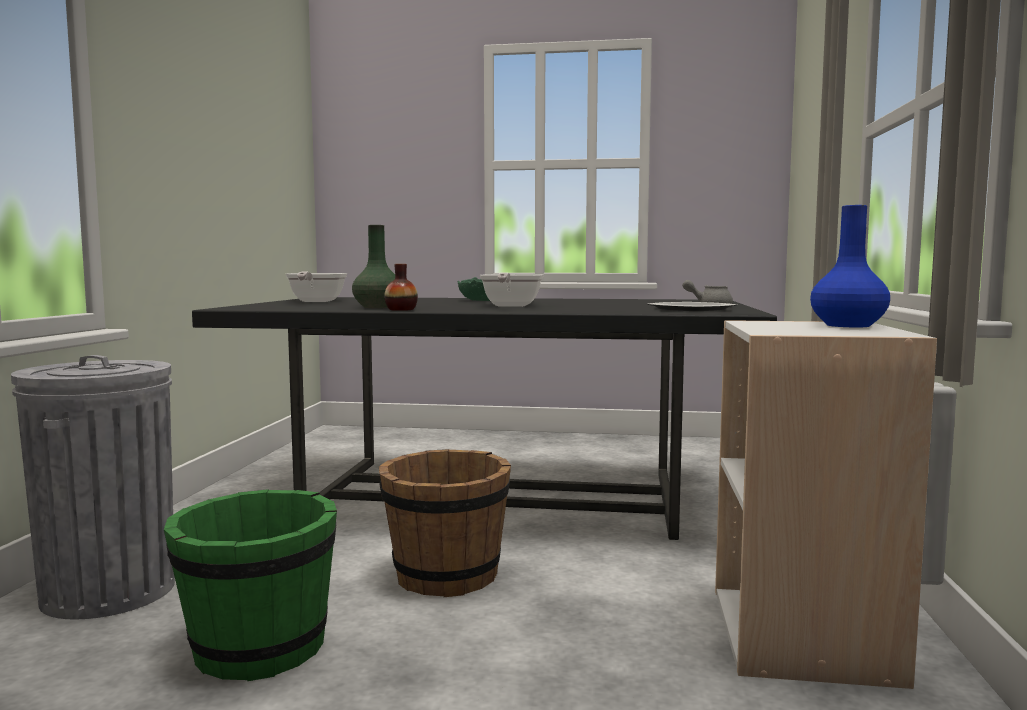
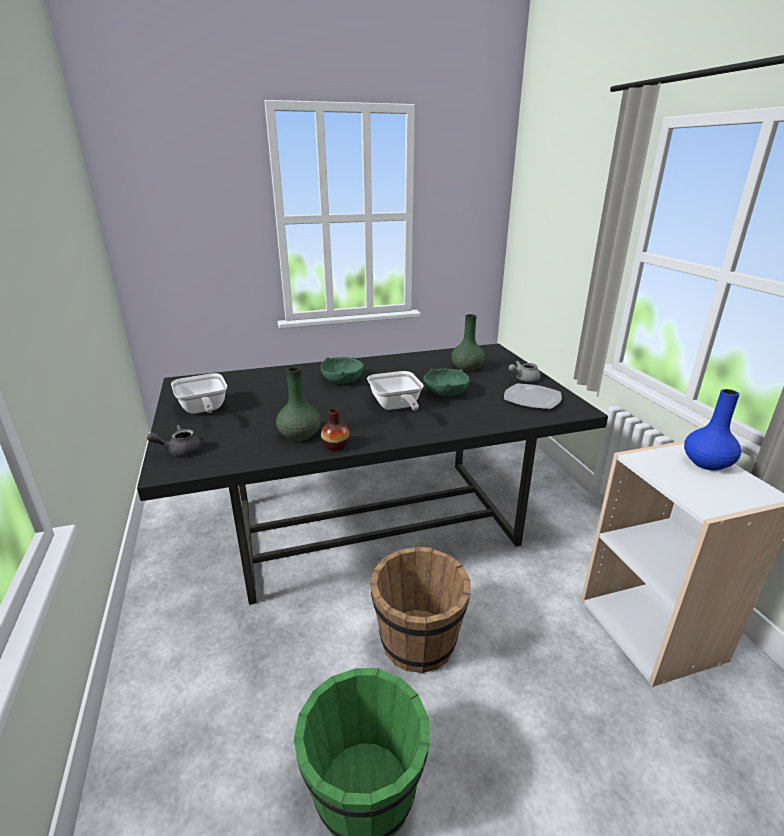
camera: 25 degrees left, 20 degrees up
grey trash can [11,355,175,620] -> none
none -> grey teapot [147,425,202,456]
none -> green bowl [423,368,470,396]
none -> green vase [451,314,485,372]

